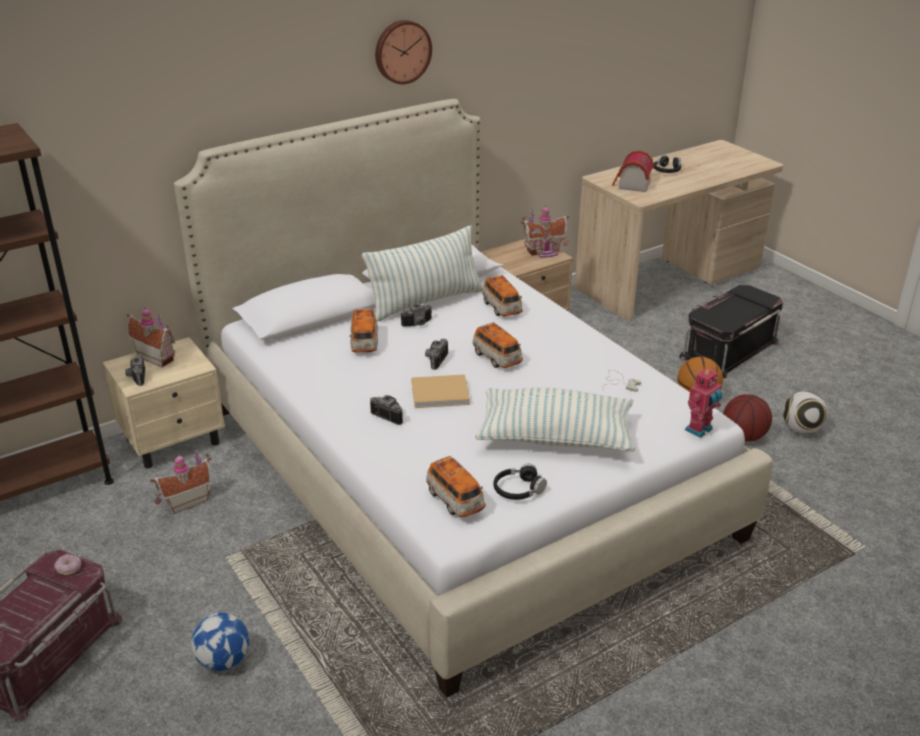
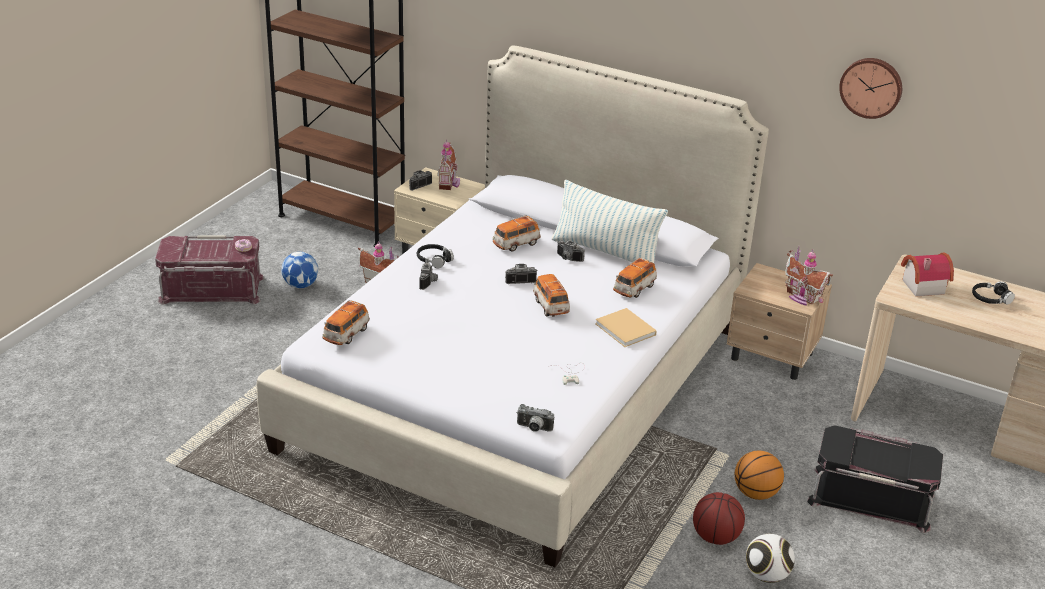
camera: 60 degrees right, 0 degrees up
football [191,613,249,671] -> football moved to [281,252,318,288]
wall clock [375,20,432,84] -> wall clock moved to [839,58,902,119]
beige book [411,374,470,408] -> beige book moved to [595,308,657,347]
toy car [472,322,523,368] -> toy car turned 135 degrees clockwise [533,274,570,317]
pillow [475,388,635,452] -> none
black headphones [493,464,547,500] -> black headphones moved to [417,244,454,268]
toy robot [685,368,722,438] -> camera [517,404,554,432]

